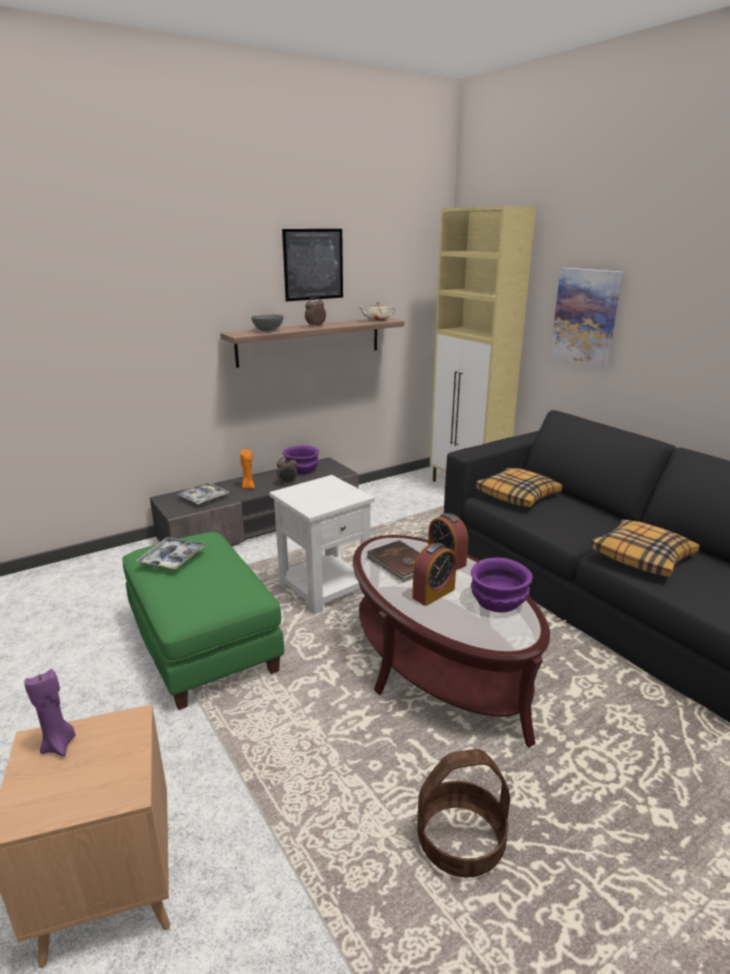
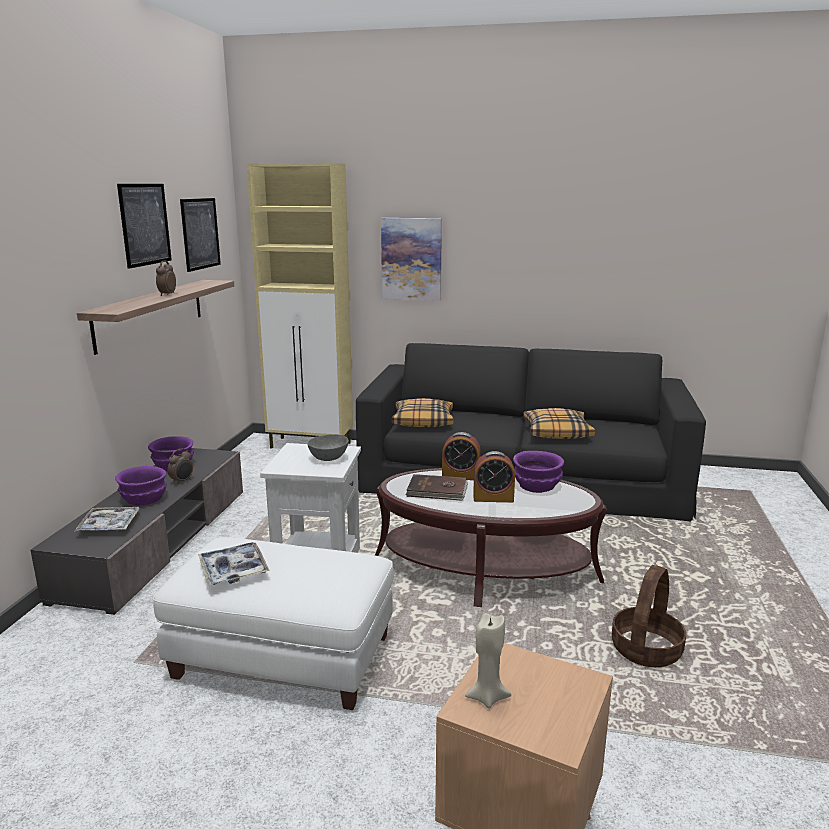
camera: 45 degrees left, 5 degrees down
purple candle [24,669,76,756] -> beige candle [465,613,511,709]
green ottoman [122,532,284,710] -> white ottoman [153,537,394,710]
orange candle [240,449,255,489] -> purple bowl [115,466,167,505]
grey bowl [251,314,284,331] -> grey bowl moved to [307,434,349,461]
beige teapot [358,301,395,322] -> none
alarm clock [412,543,457,606] -> alarm clock turned 90 degrees clockwise [473,451,515,502]
none -> picture [180,198,221,272]

